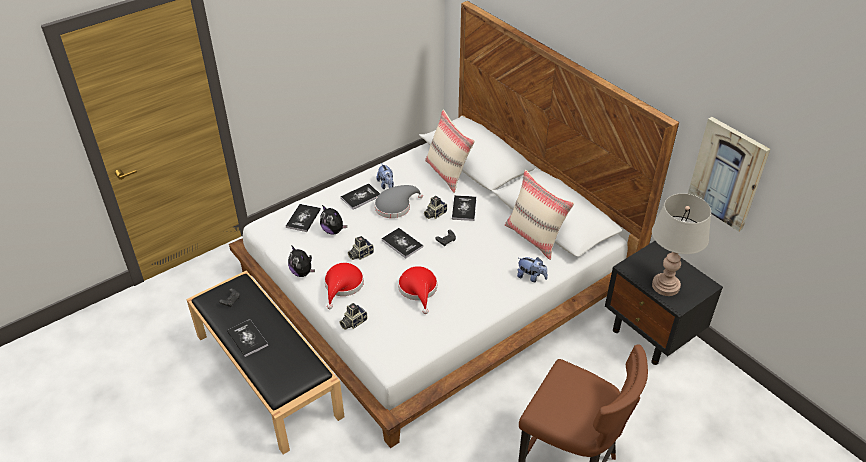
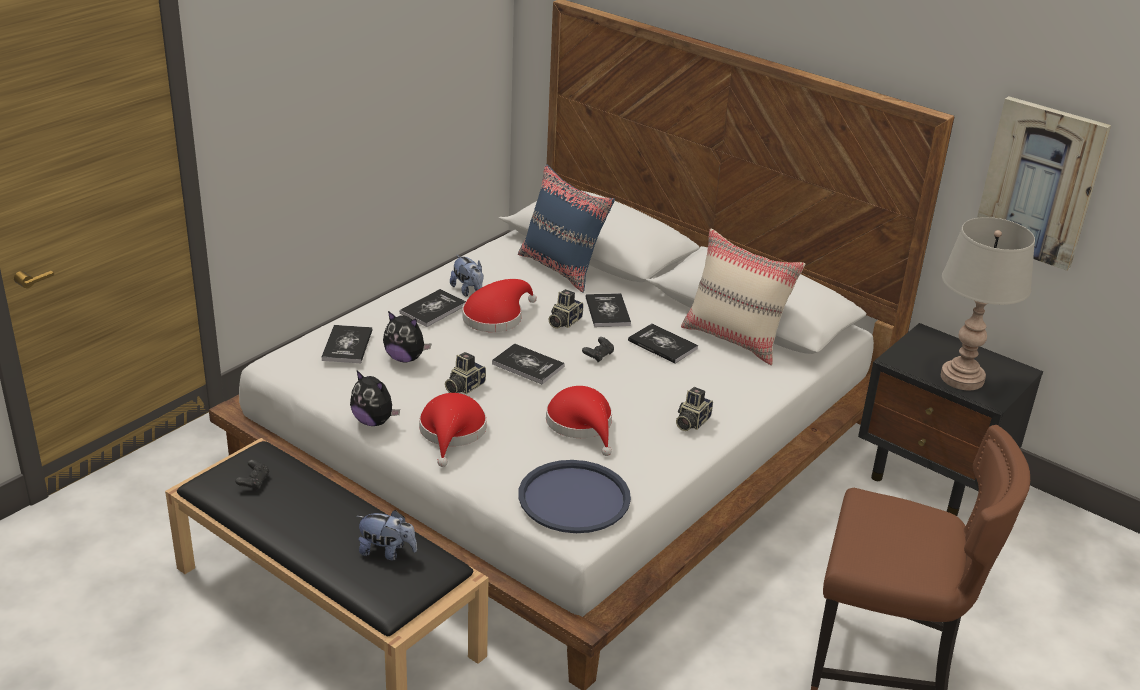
camera: 15 degrees left, 10 degrees down
book [227,319,268,357] -> book moved to [628,323,698,364]
camera [340,303,367,330] -> camera moved to [676,387,713,431]
grey hat [375,185,423,218] -> red hat [462,279,537,332]
beige pillow [425,110,475,193] -> blue pillow [518,164,615,293]
plush toy [517,257,548,282] -> plush toy moved to [356,510,417,560]
none -> blue tray [519,460,631,533]

